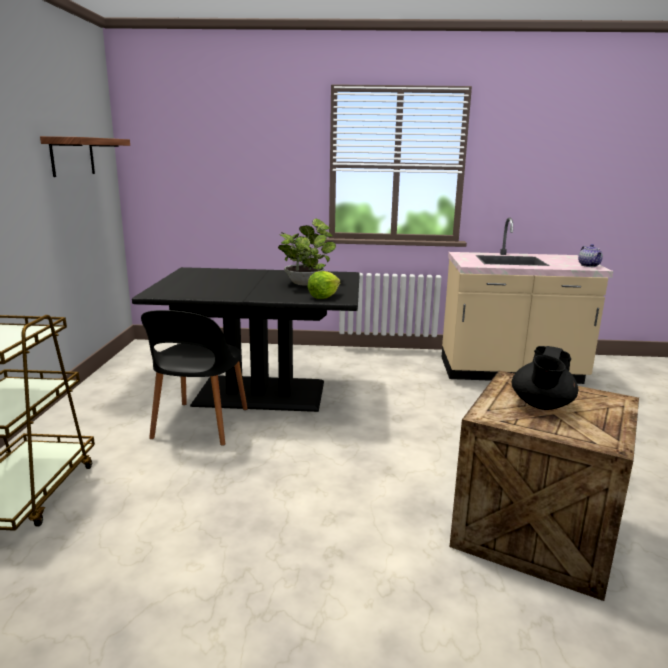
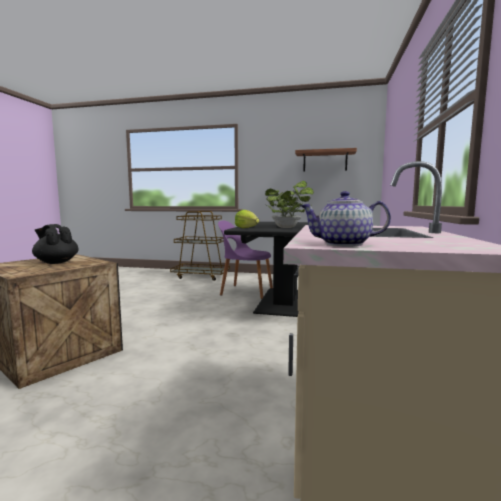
camera: 100 degrees right, 10 degrees down
black chair [141,310,248,446] -> purple chair [218,221,273,299]

